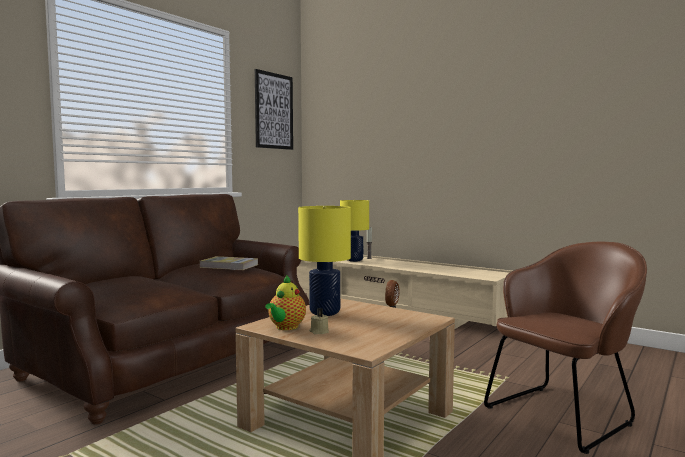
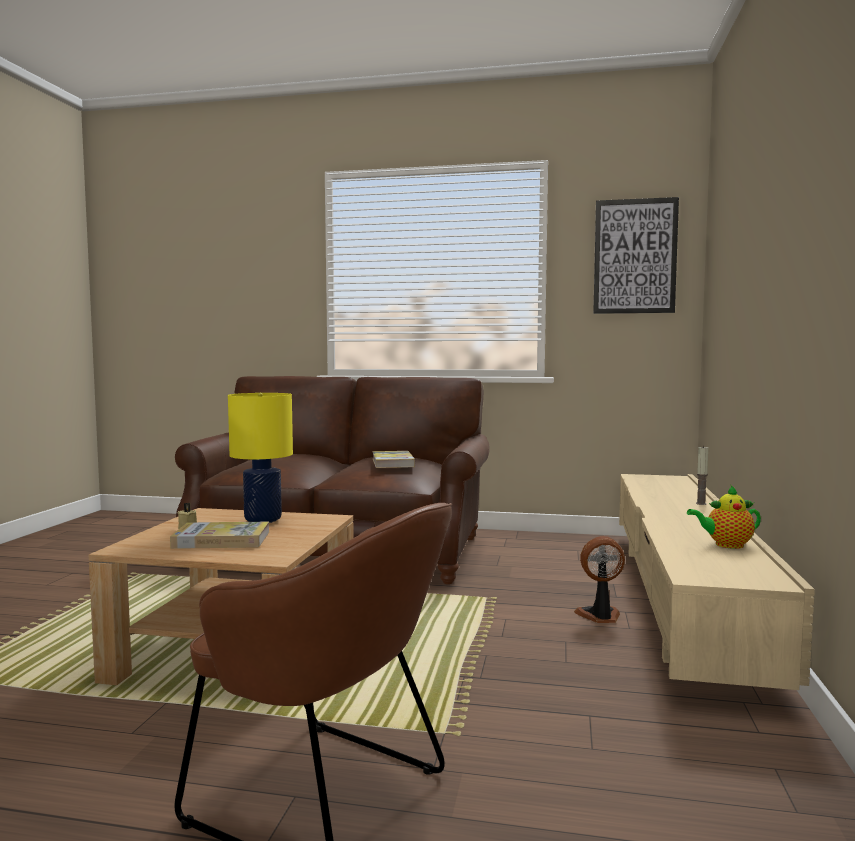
camera: 65 degrees right, 0 degrees up
teapot [265,275,306,330] -> teapot moved to [687,485,761,549]
yellow table lamp [340,200,369,262] -> none
none -> book [170,522,269,549]

